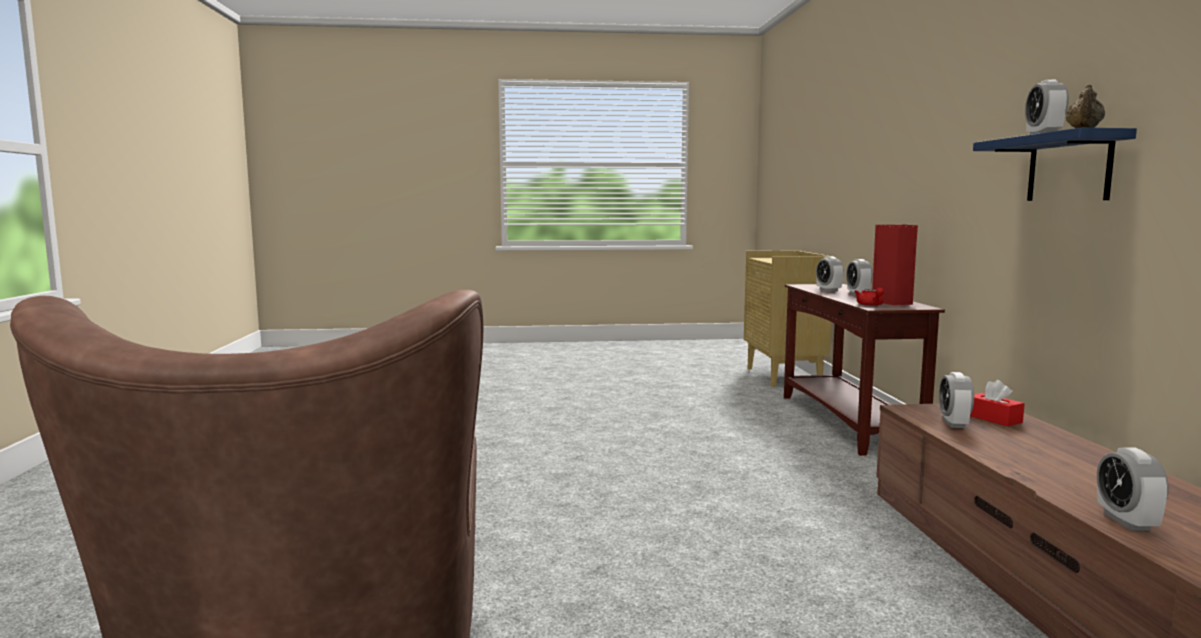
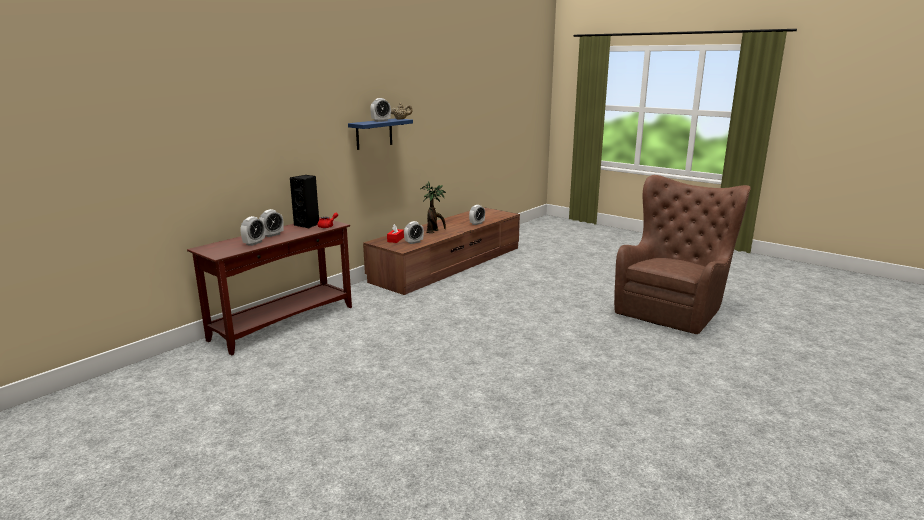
camera: 135 degrees left, 10 degrees up
beige cabinet [744,251,834,387] -> none
red speaker [872,225,918,305] -> black speaker [290,175,319,229]
none -> potted plant [420,181,446,233]

